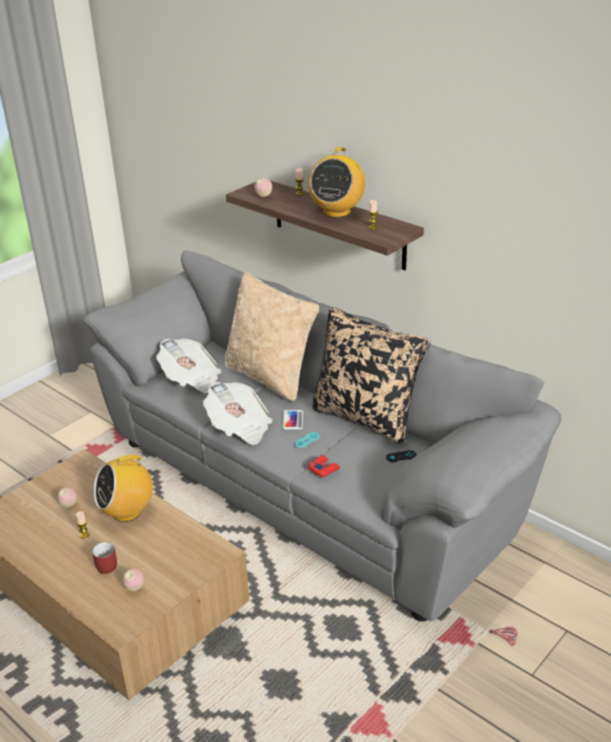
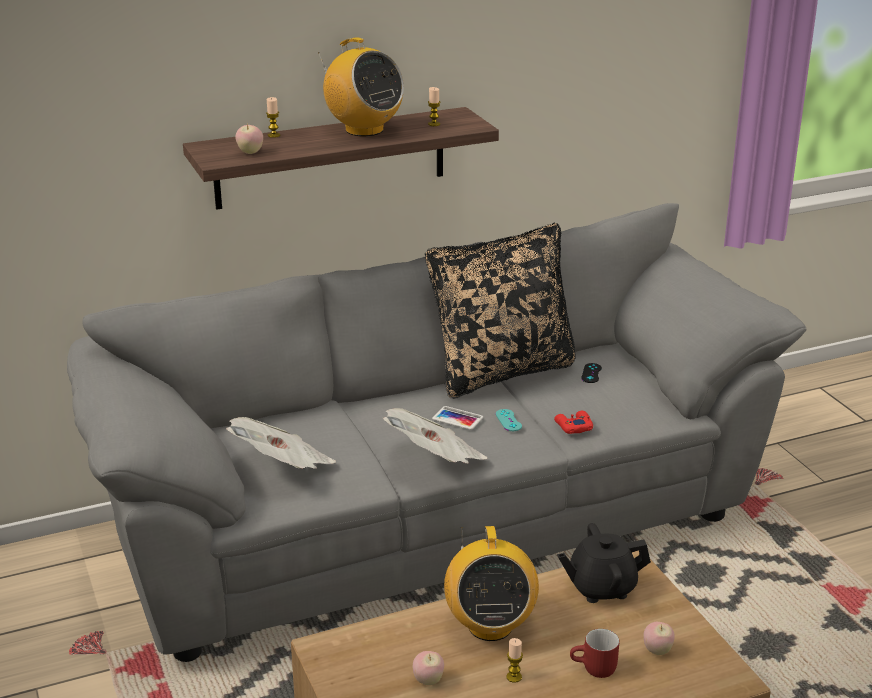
camera: 65 degrees left, 5 degrees down
beige pillow [225,271,320,402] -> none
none -> black teapot [557,523,651,603]

